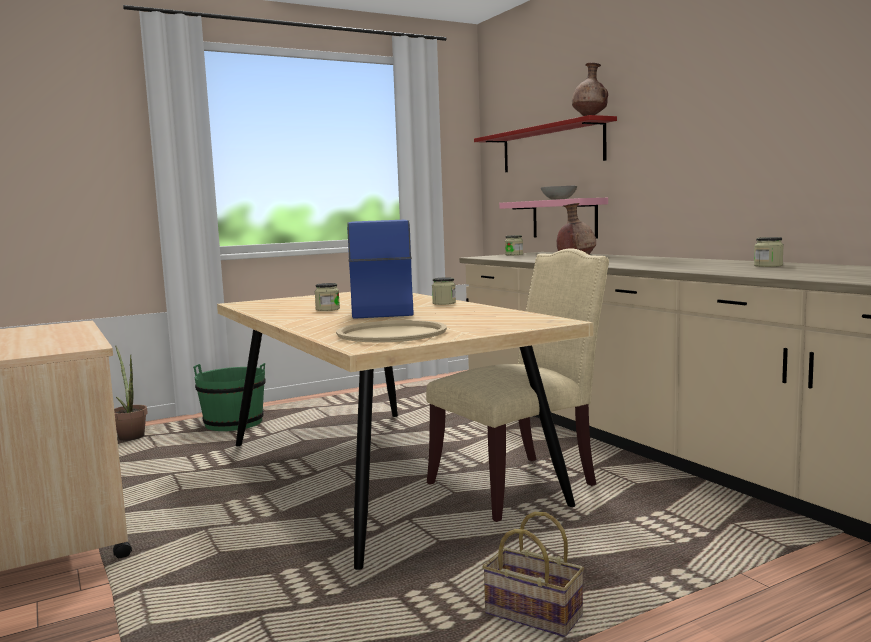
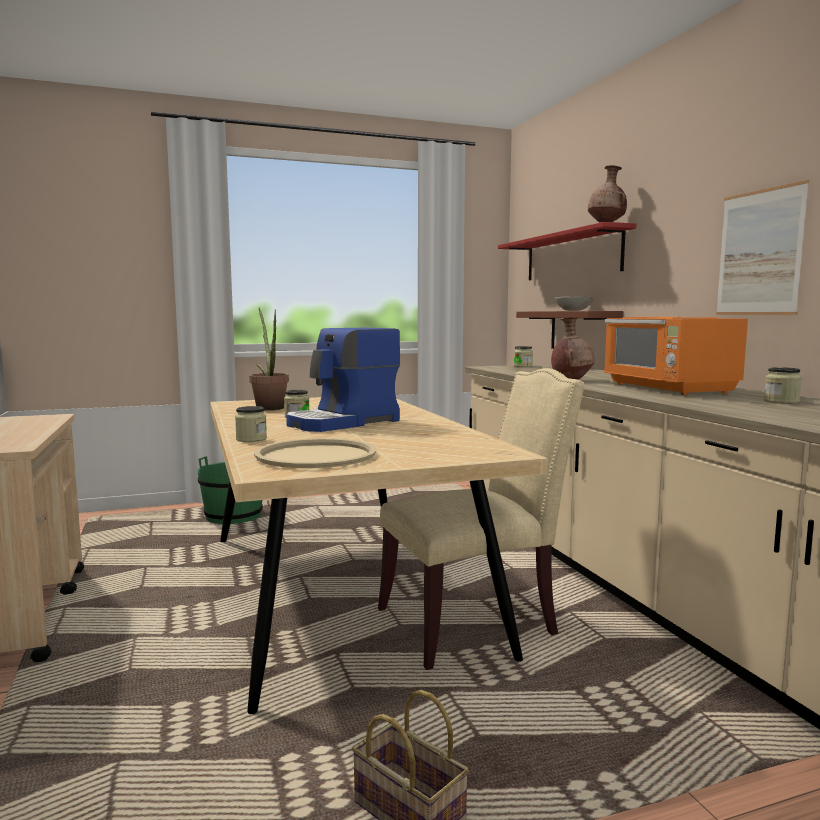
camera: 10 degrees right, 0 degrees up
potted plant [114,346,148,440] -> potted plant moved to [249,308,289,410]
coffee machine [347,220,414,319] -> coffee machine turned 135 degrees counterclockwise [286,328,400,432]
jar [432,277,456,305] -> jar moved to [235,406,267,442]
pink shelf [499,198,608,238] -> brown shelf [516,311,623,349]
none -> orange microwave [604,317,748,395]
none -> picture [716,180,809,315]

